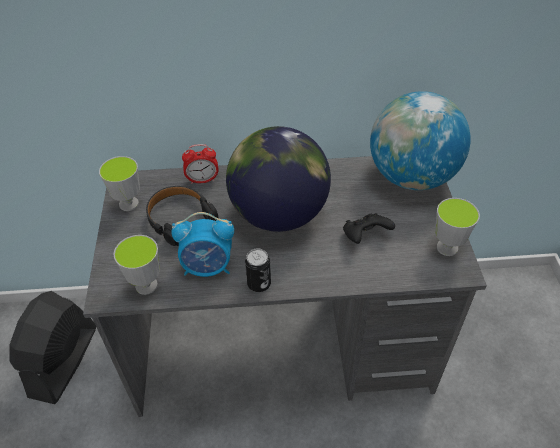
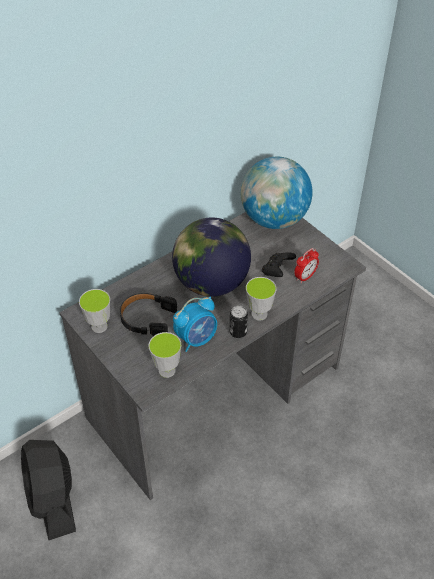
camera: 35 degrees left, 0 degrees up
alarm clock [182,144,219,184] -> alarm clock moved to [294,248,319,283]
cup [435,198,480,256] -> cup moved to [246,277,276,321]

